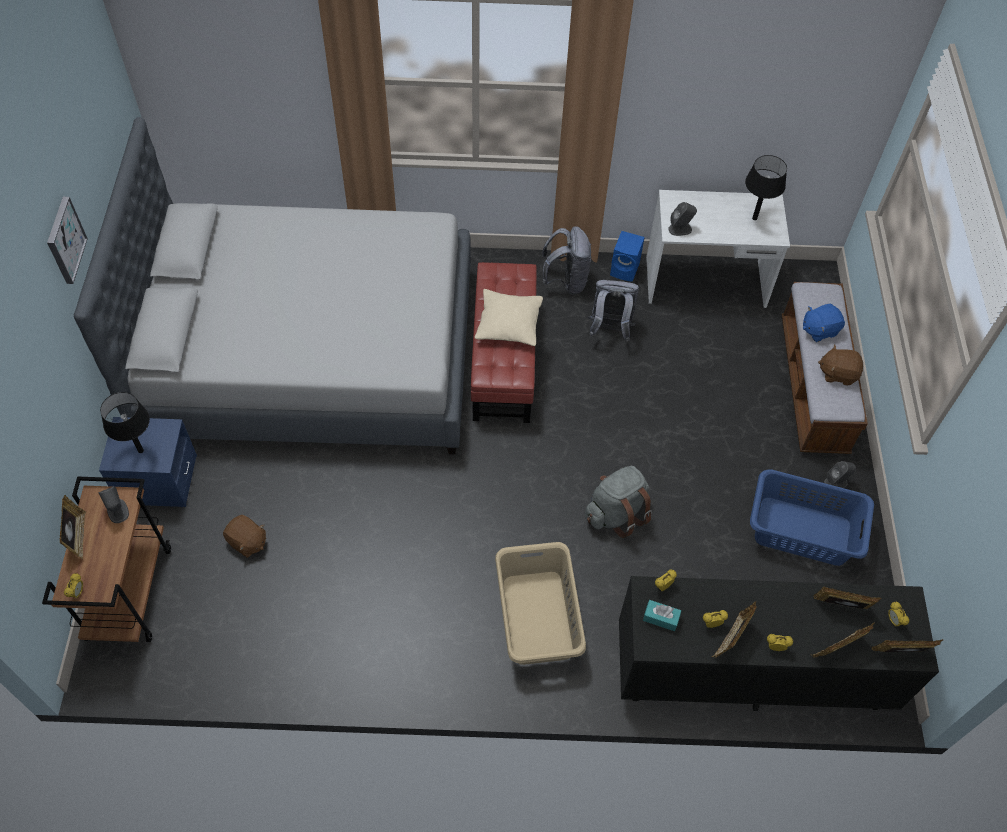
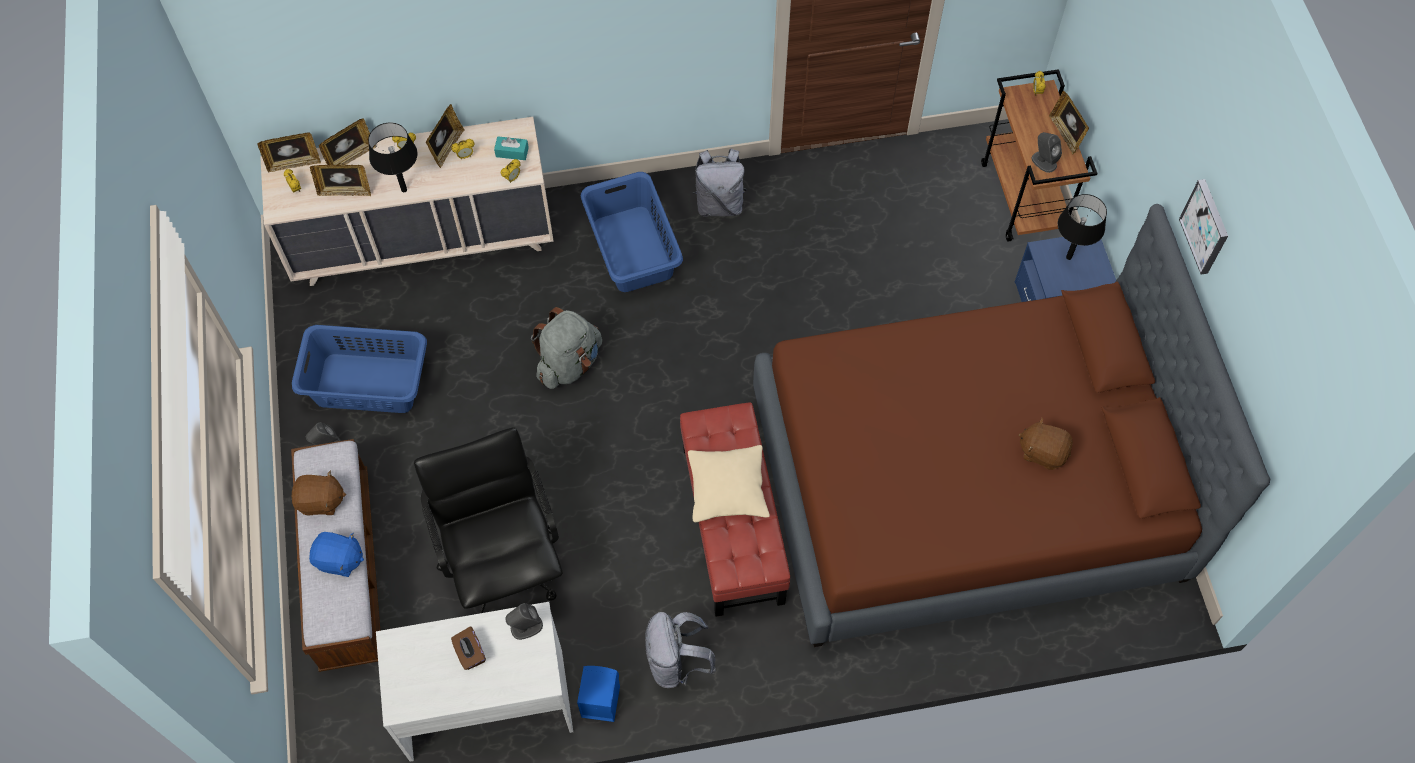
camera: 170 degrees right, 5 degrees up
grey bed [74,117,471,454] -> brown bed [753,204,1270,647]
brown plush toy [223,515,266,558] -> brown plush toy moved to [1018,418,1073,470]
beige laundry basket [495,542,586,665] -> blue laundry basket [581,172,683,292]
grey backpack [588,280,639,342] -> grey backpack moved to [692,149,747,217]
black dresser [619,576,939,711] -> beige dresser [260,117,554,286]
black table lamp [745,155,787,220] -> black table lamp moved to [368,123,418,192]
blue plush toy [803,304,845,342] -> blue plush toy turned 45 degrees clockwise [309,532,364,577]
none -> black office chair [414,428,562,614]
none -> brown tissue box [451,627,486,670]

